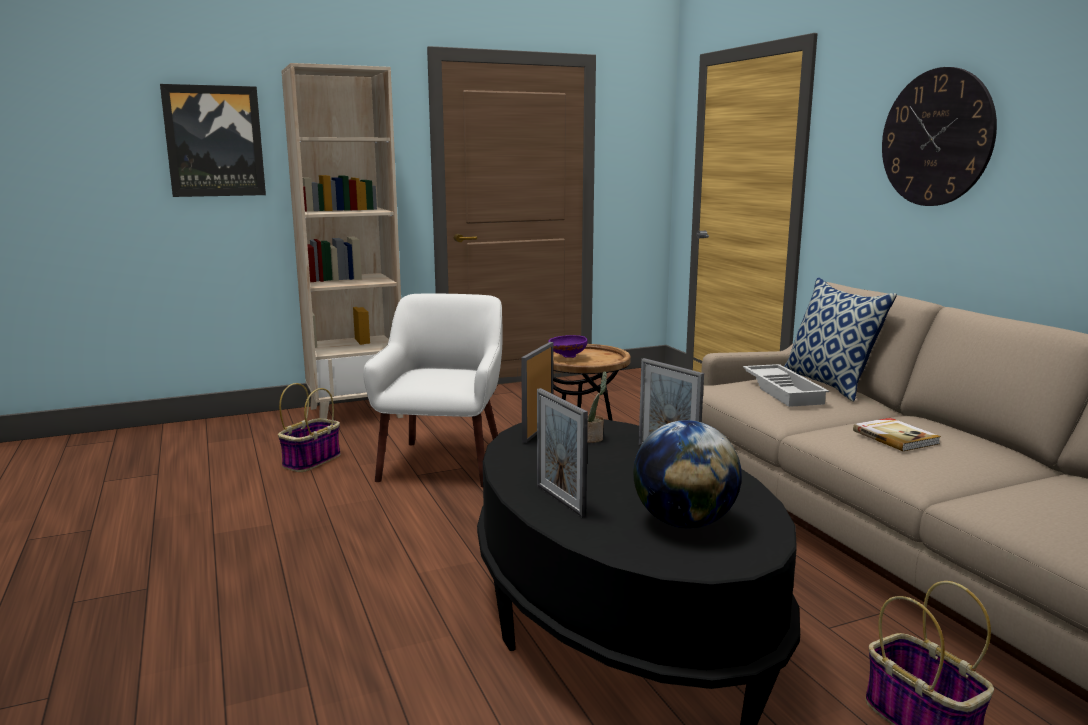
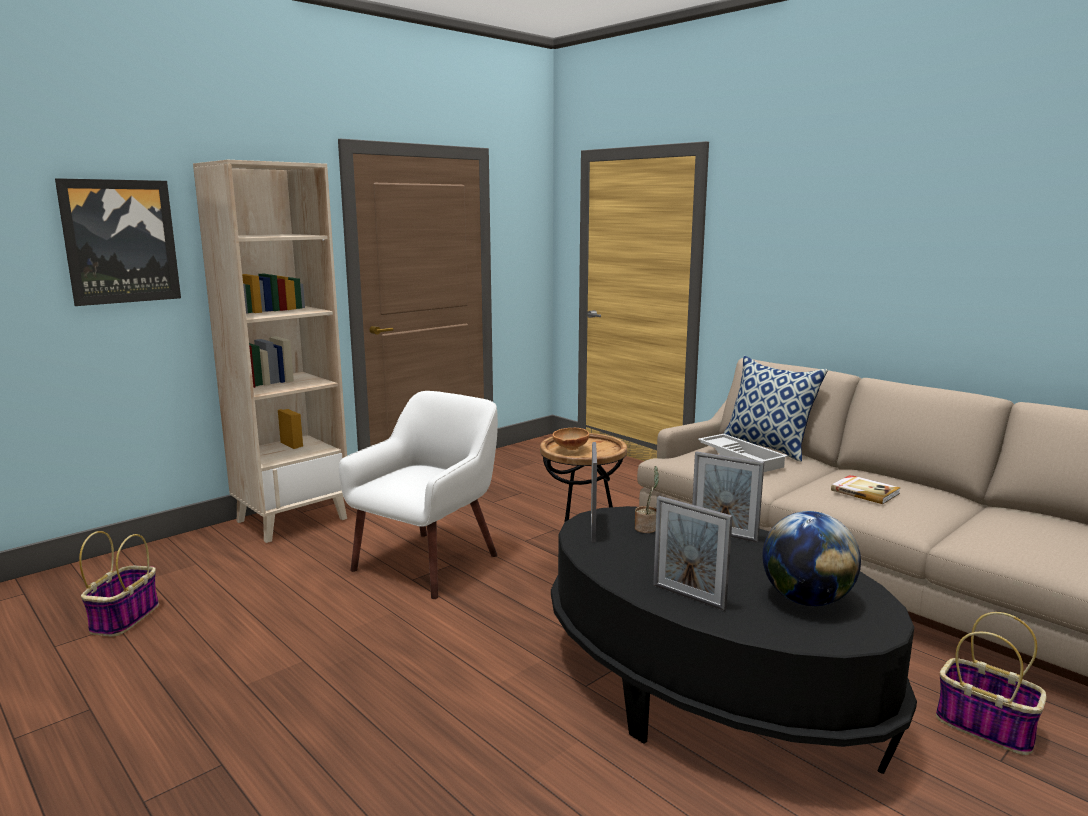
camera: 20 degrees left, 0 degrees up
basket [278,383,341,472] -> basket moved to [79,531,159,636]
white armchair [363,293,503,487] -> white armchair turned 45 degrees clockwise [339,391,498,599]
purple bowl [548,335,587,358] -> brown bowl [552,428,589,450]
wall clock [882,67,997,206] -> none

